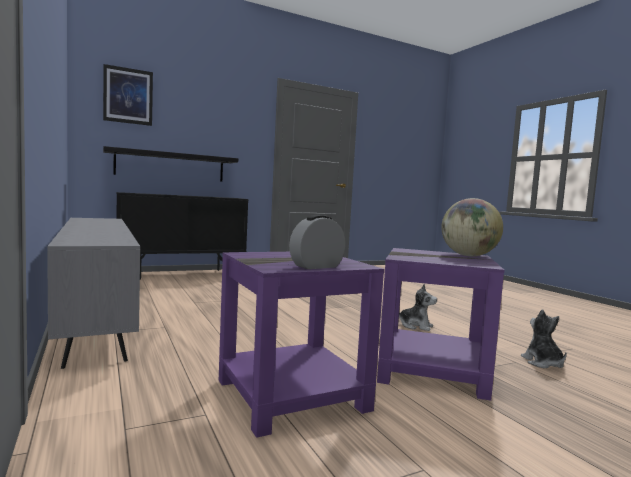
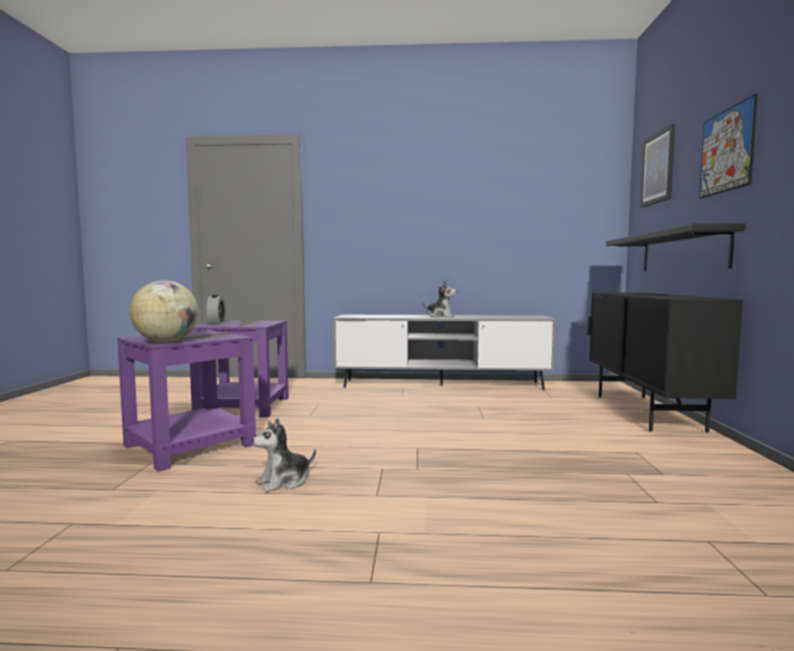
camera: 120 degrees right, 0 degrees up
plush toy [521,309,567,368] -> plush toy moved to [423,281,456,318]
none -> picture [699,94,758,198]

